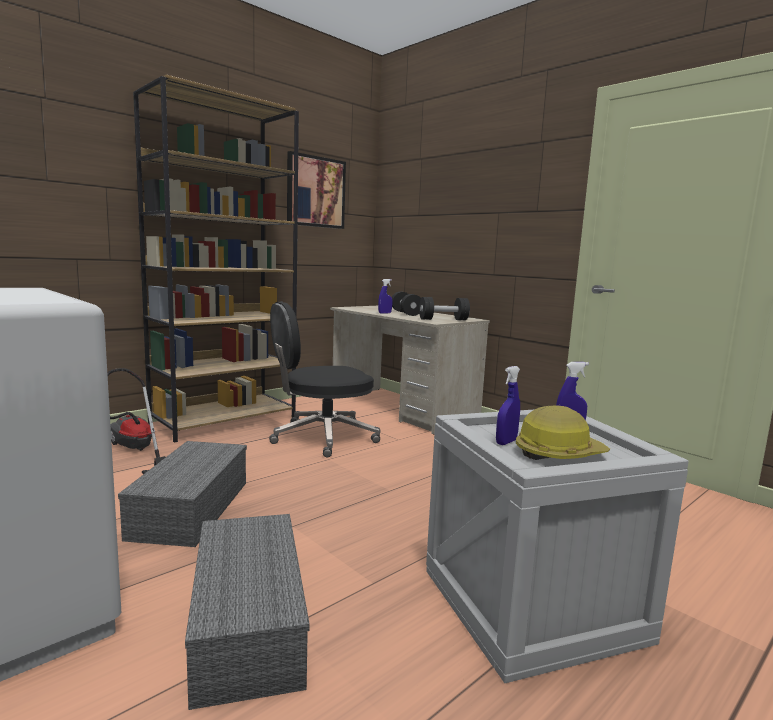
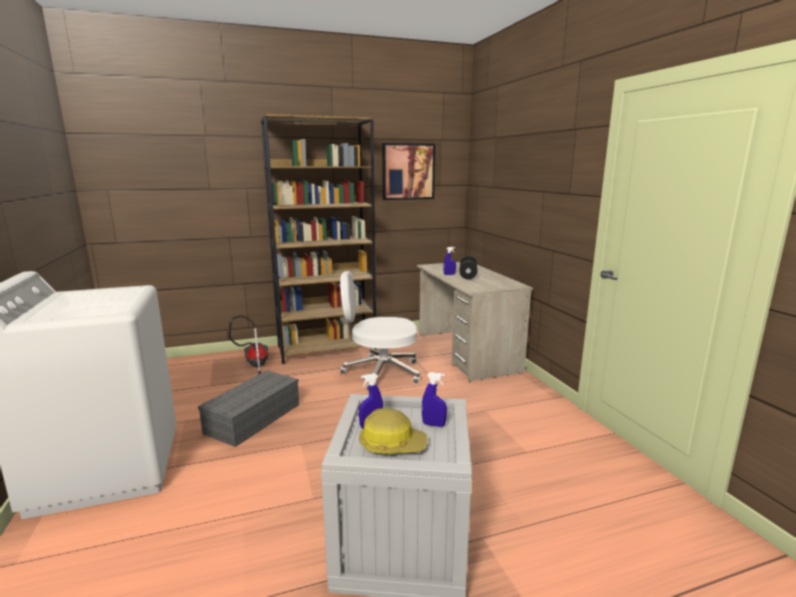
camera: 25 degrees right, 5 degrees up
grey storage box [185,514,310,710] -> none
black office chair [269,301,380,457] -> white office chair [340,271,420,391]
black dumbbell [419,297,470,320] -> none

